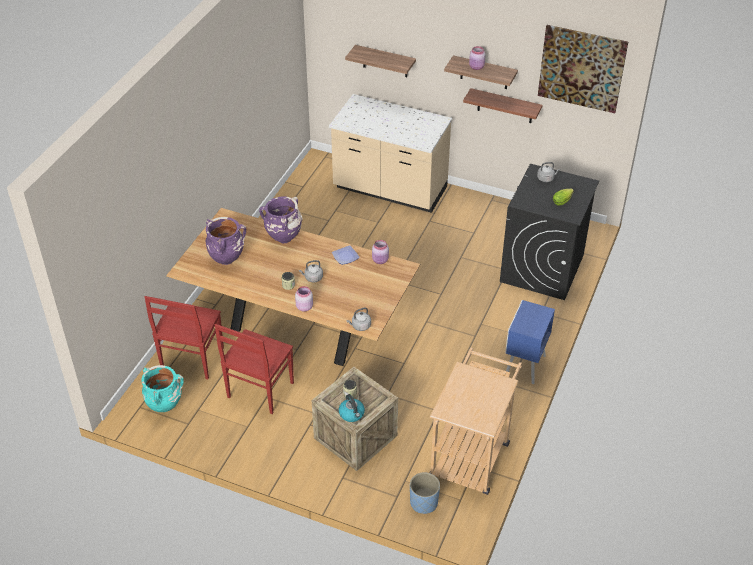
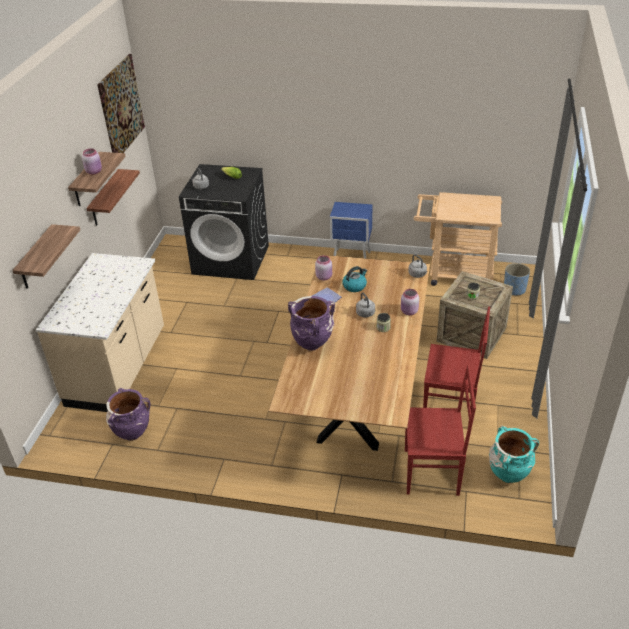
camera: 100 degrees left, 5 degrees down
purple vase [206,217,246,265] -> purple vase moved to [106,387,150,441]
kettle [339,394,365,422] -> kettle moved to [342,266,367,292]

